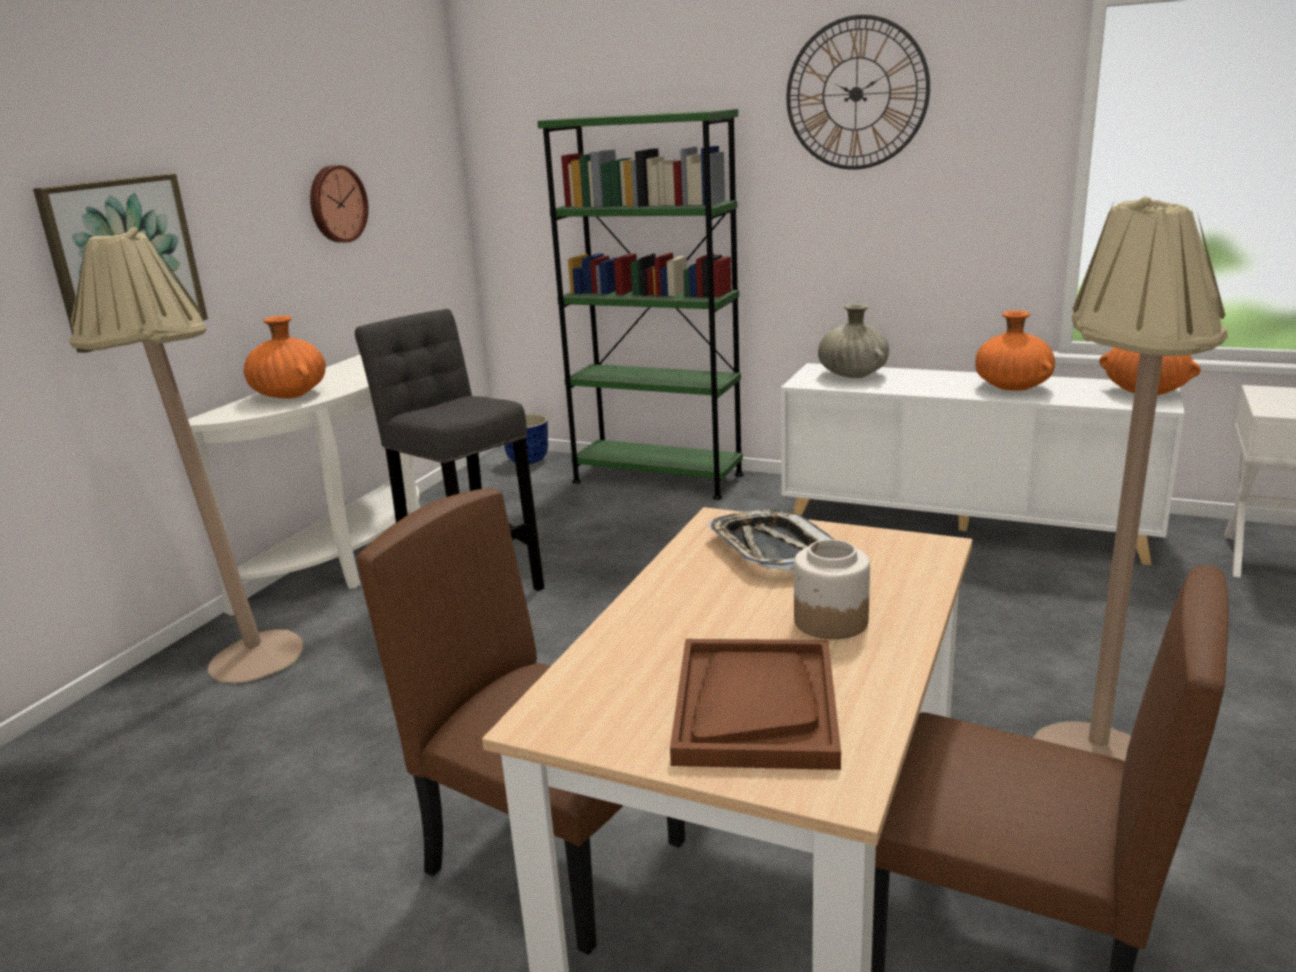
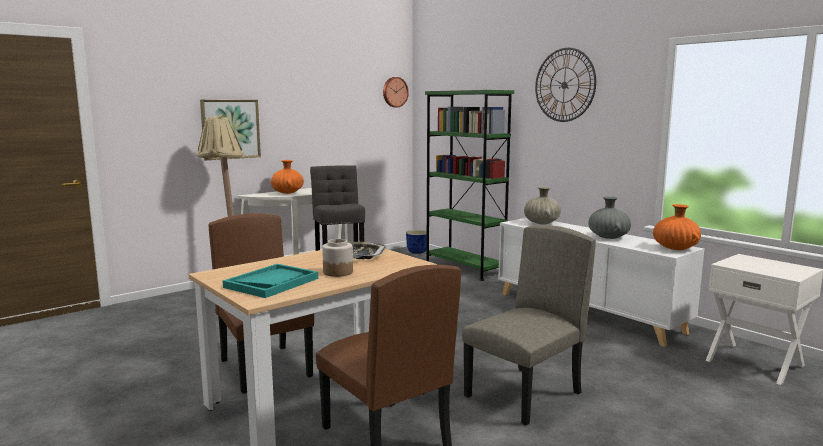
camera: 25 degrees right, 10 degrees down
wall clock [310,165,368,243] -> wall clock moved to [383,77,409,107]
brown tray [670,639,841,770] -> turquoise tray [223,264,318,298]
orange vase [975,310,1055,391] -> grey vase [588,196,631,239]
beige floor lamp [1033,196,1228,761] -> beige chair [462,225,596,425]

